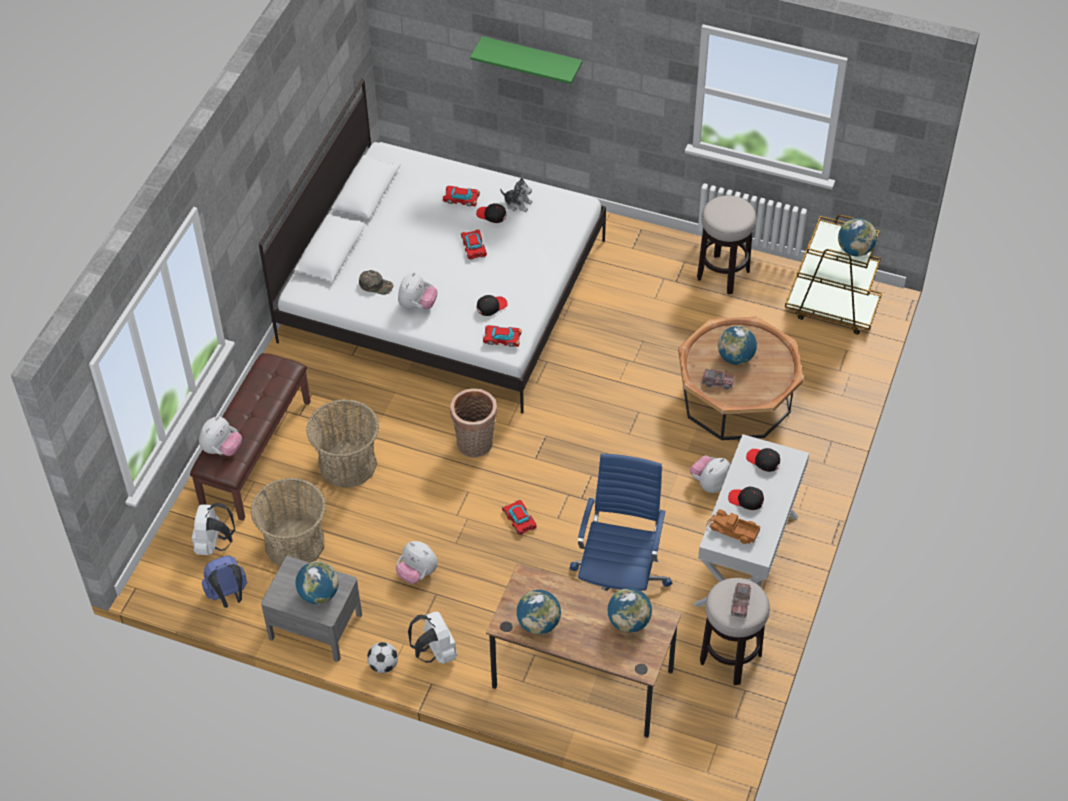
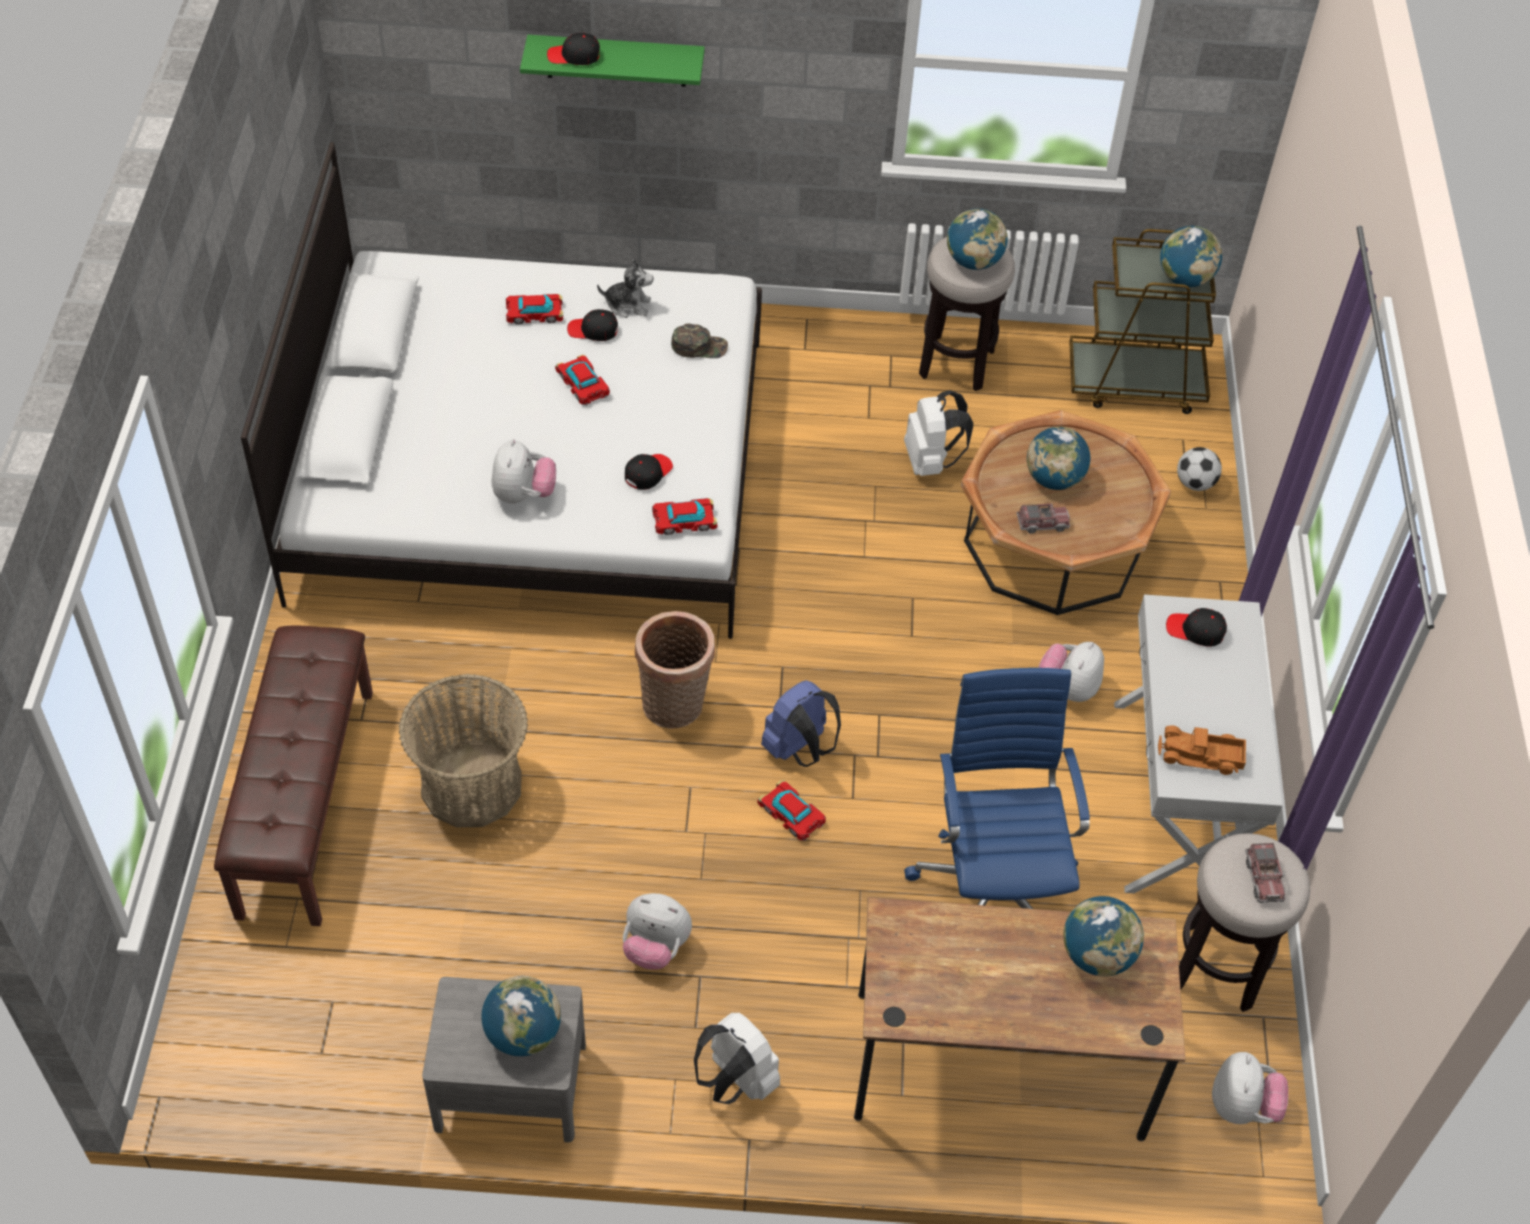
camera: 20 degrees left, 0 degrees up
white backpack [192,503,235,555] -> white backpack moved to [904,390,973,476]
plush toy [199,416,242,456] -> plush toy moved to [1212,1052,1288,1124]
blue backpack [202,556,247,608] -> blue backpack moved to [761,680,841,767]
basket [251,478,326,566] -> none
green cap [359,270,394,295] -> green cap moved to [671,324,728,358]
football [367,642,398,673] -> football moved to [1177,447,1222,491]
globe [517,590,561,634] -> globe moved to [947,208,1008,270]
black cap [728,487,764,510] -> black cap moved to [547,33,600,65]

